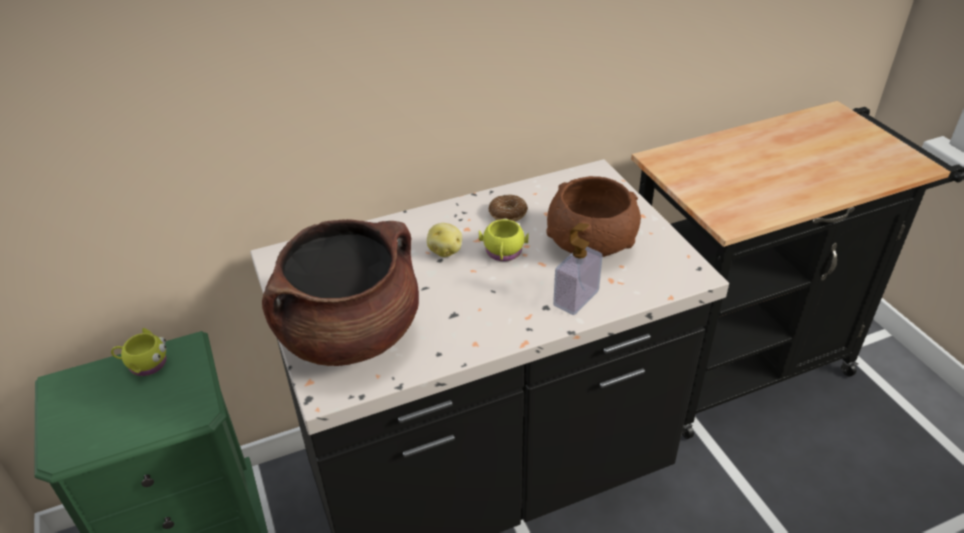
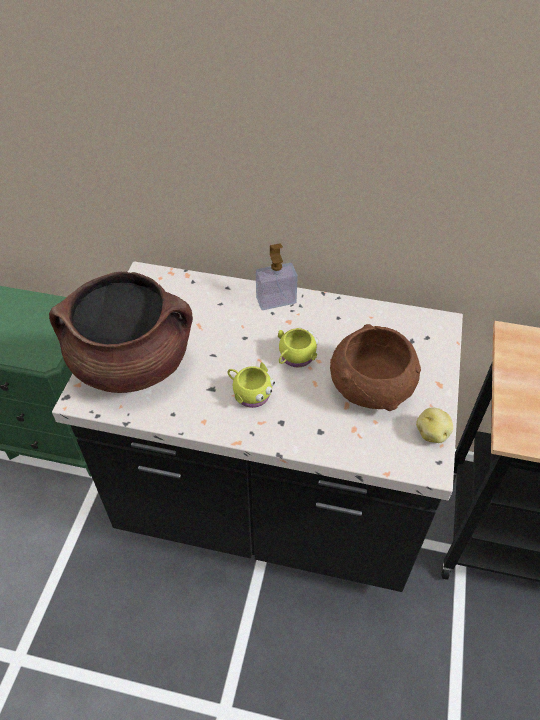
camera: 35 degrees right, 10 degrees up
yellow mug [111,328,167,376] -> yellow mug moved to [228,362,275,408]
potato [427,223,462,257] -> potato moved to [416,408,453,443]
donut [489,195,528,222] -> none
soap dispenser [553,223,603,315] -> soap dispenser moved to [256,243,298,310]

